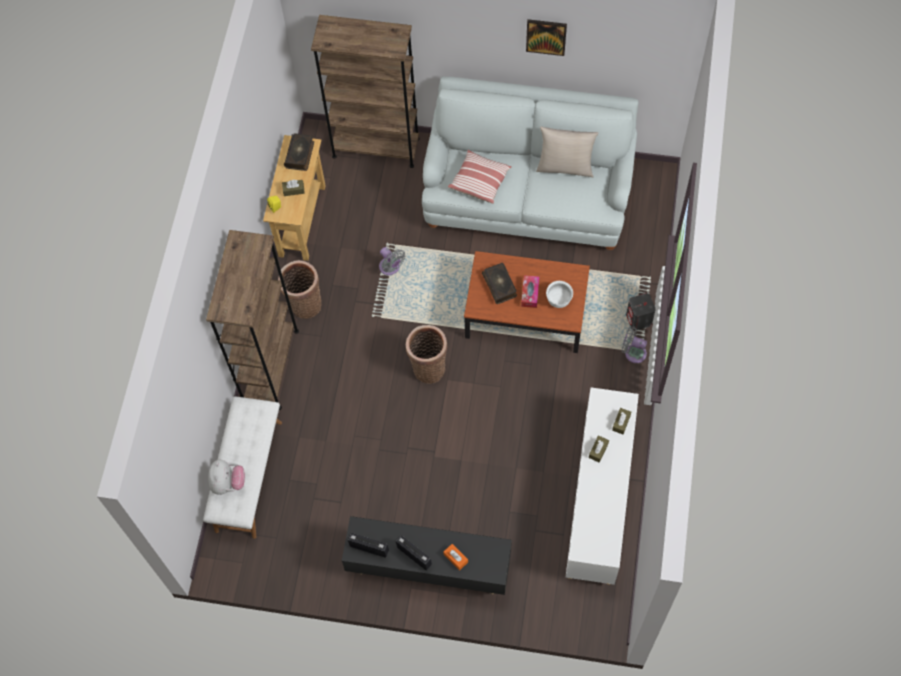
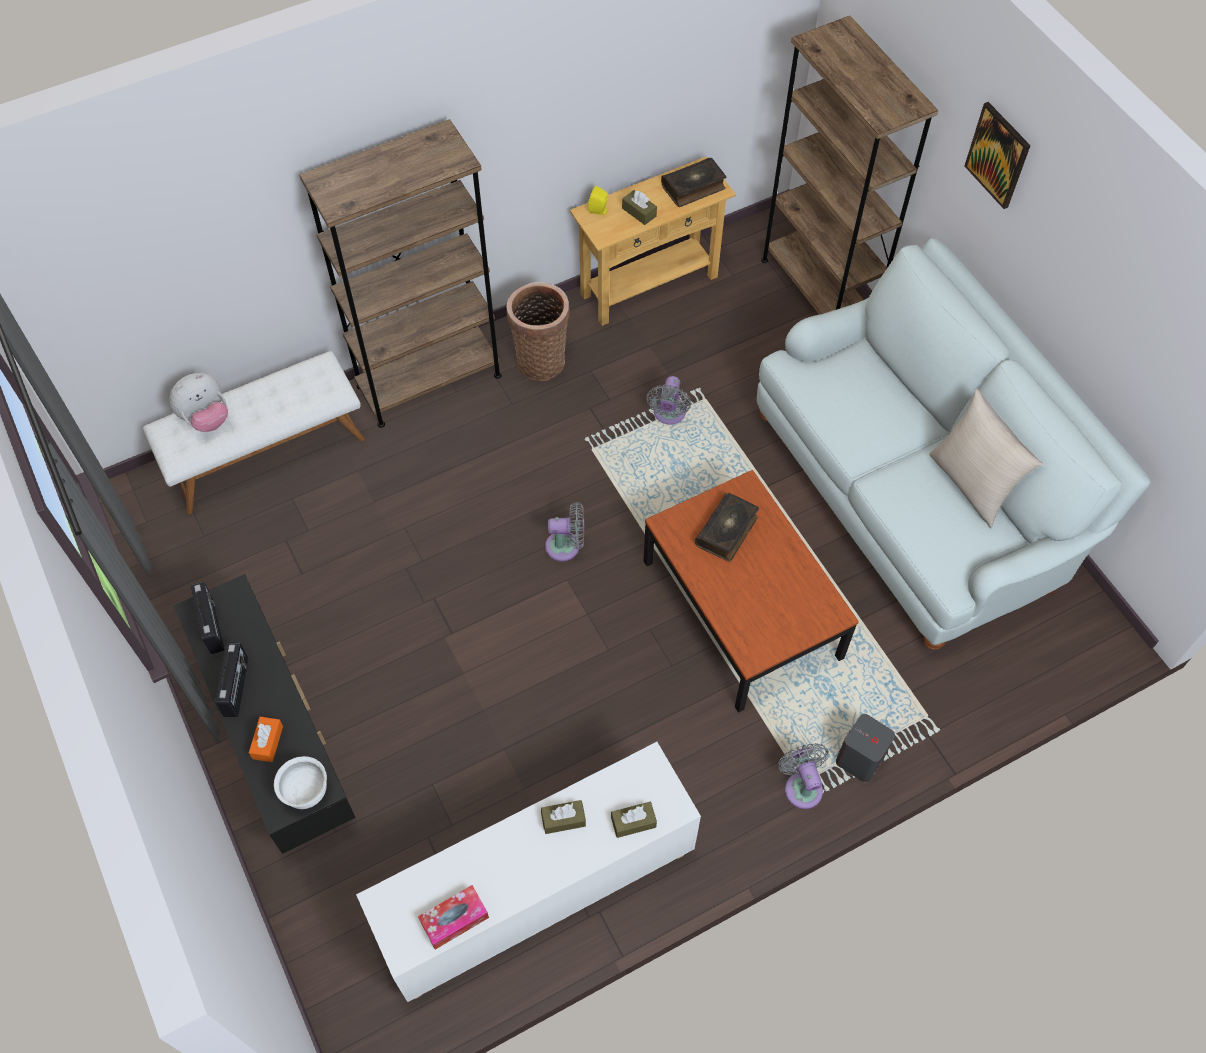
camera: 50 degrees right, 5 degrees down
basket [406,325,448,384] -> grey fan [545,502,584,562]
pillow [448,150,512,204] -> none
tissue box [521,275,540,308] -> tissue box moved to [418,885,489,950]
picture [526,19,567,56] -> picture moved to [965,102,1031,209]
white bowl [546,281,573,308] -> white bowl moved to [274,756,327,809]

